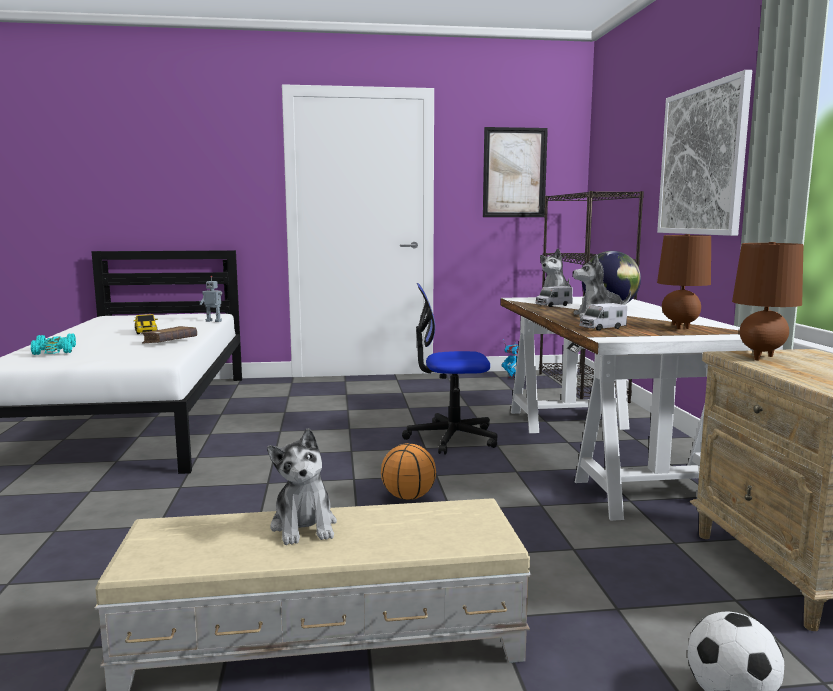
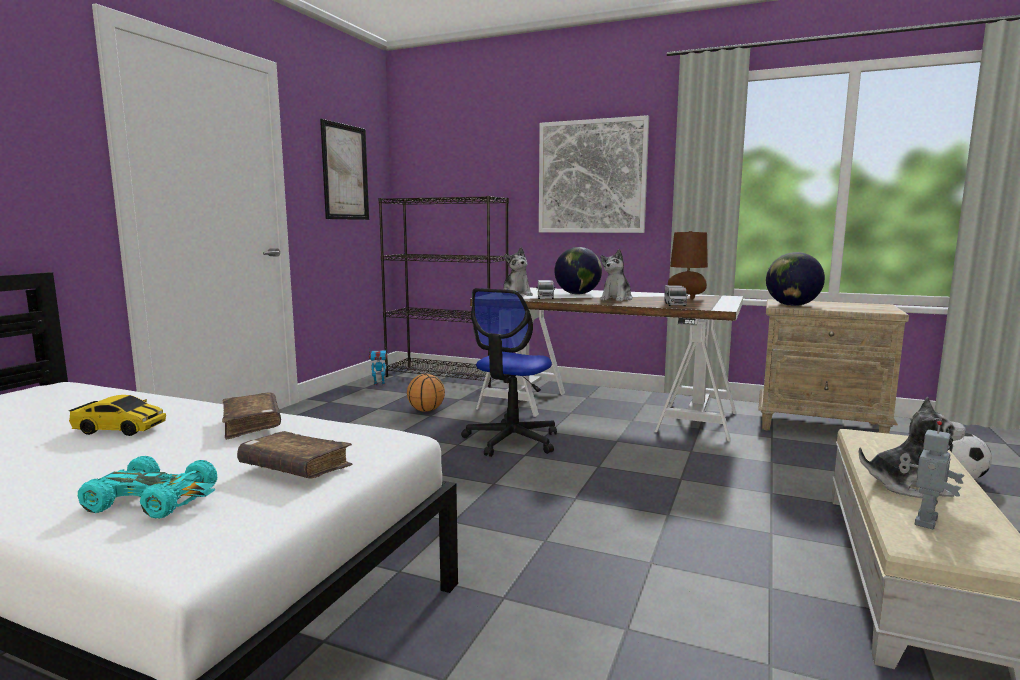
camera: 60 degrees left, 0 degrees up
toy robot [199,276,222,322] -> toy robot moved to [899,421,965,529]
basketball [381,443,436,500] -> basketball moved to [407,374,445,412]
brown table lamp [732,242,803,361] -> globe [766,252,825,306]
none -> brown book [237,431,352,478]

